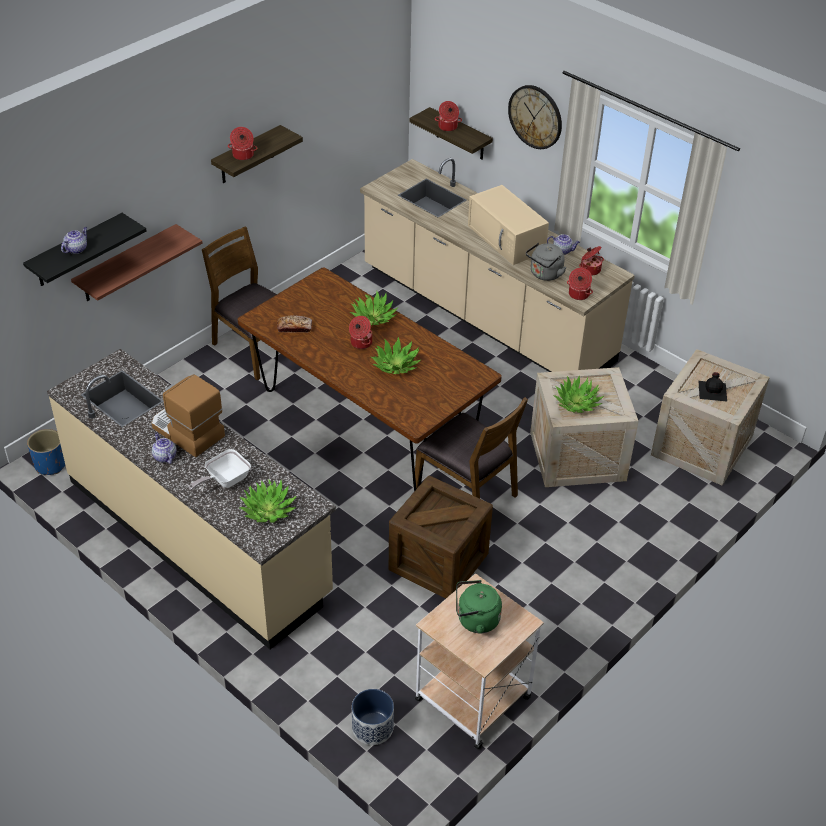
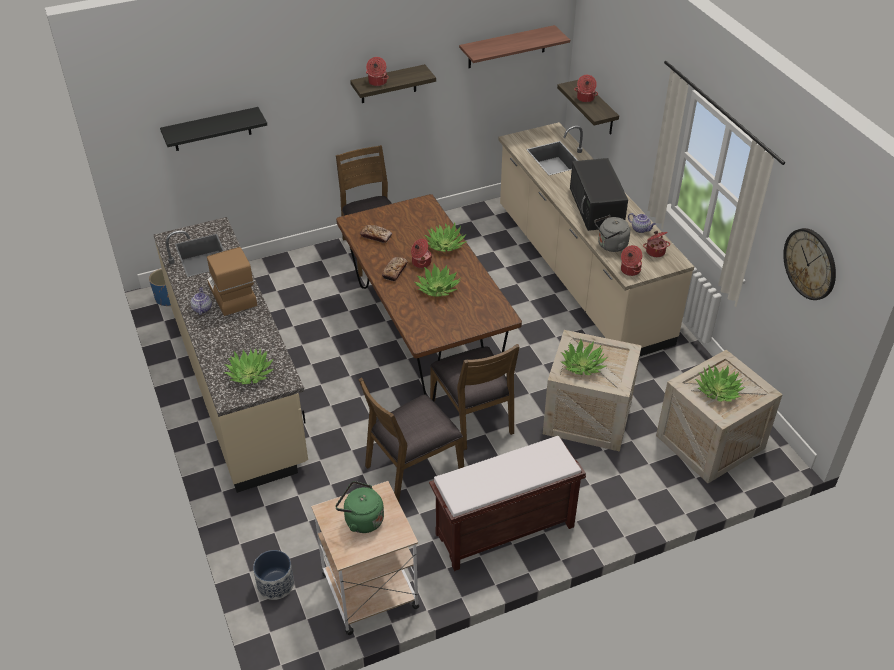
camera: 25 degrees right, 0 degrees up
teapot [61,227,87,254] -> none
shelf [71,224,203,301] -> shelf moved to [459,25,570,68]
frying pan [189,449,251,490] -> none
crate [389,475,493,599] -> brown chair [358,377,464,502]
beige microwave [468,185,549,265] -> black microwave [570,158,628,231]
wall clock [508,85,562,149] -> wall clock moved to [783,228,836,300]
black bottle [698,372,727,401] -> potted plant [695,364,745,402]
none -> bread [382,257,408,282]
none -> brown bench [429,436,586,571]

